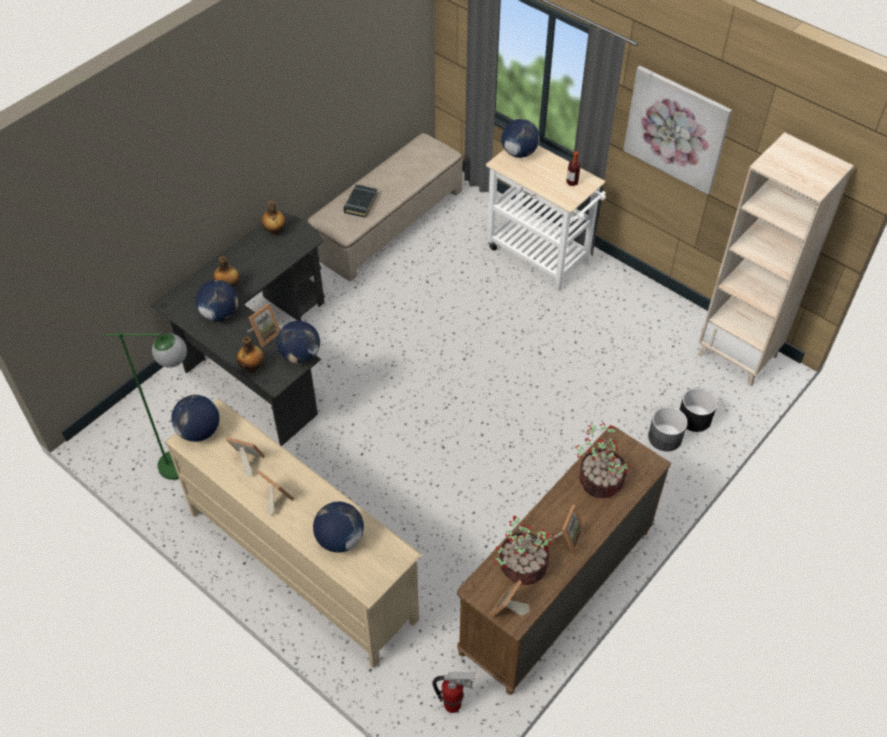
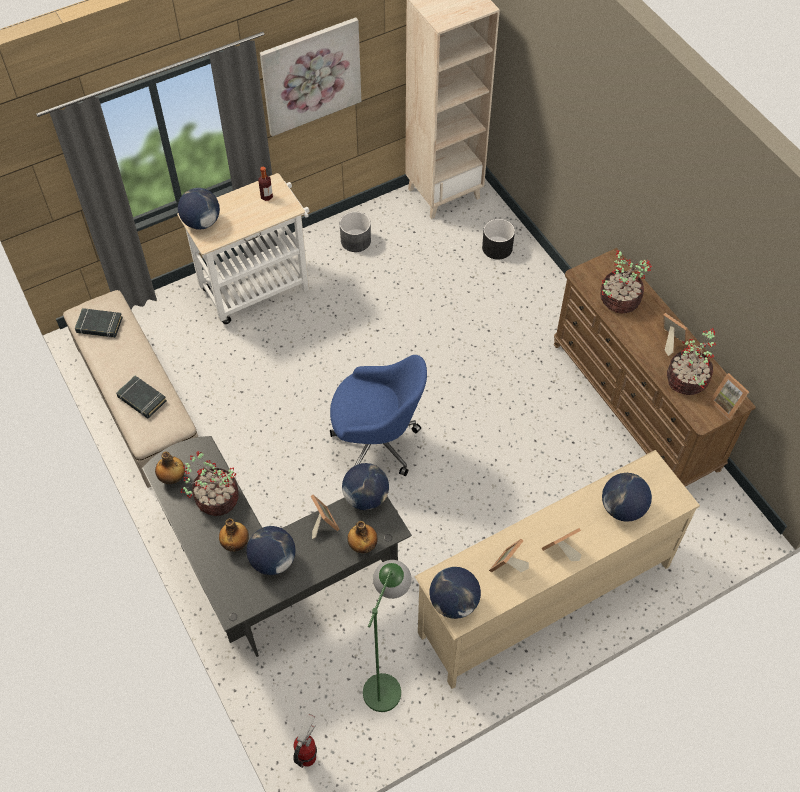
camera: 70 degrees left, 5 degrees up
fire extinguisher [433,672,476,713] -> fire extinguisher moved to [293,713,317,768]
grey planter [648,407,687,451] -> grey planter moved to [340,212,371,252]
none -> black book [75,308,123,338]
none -> potted plant [181,451,239,516]
none -> blue office chair [330,355,427,476]

